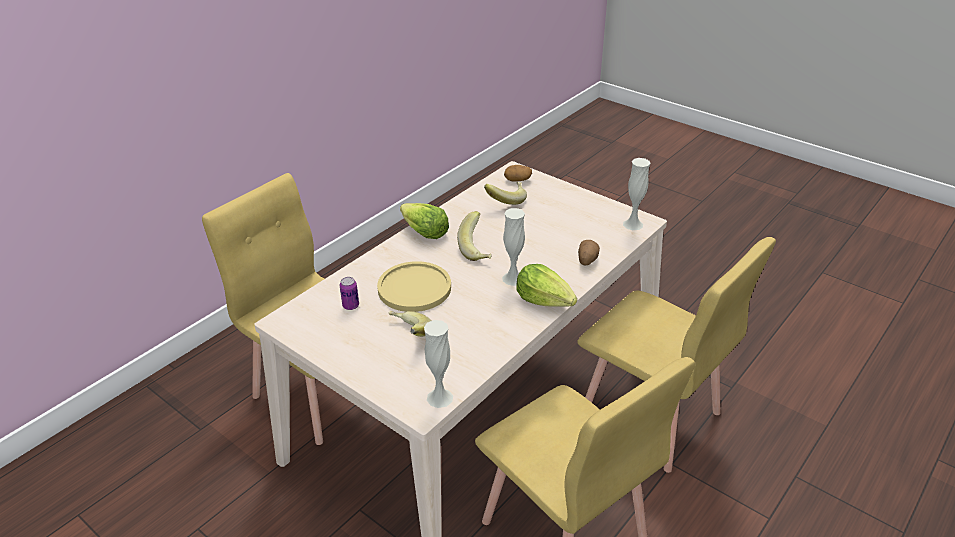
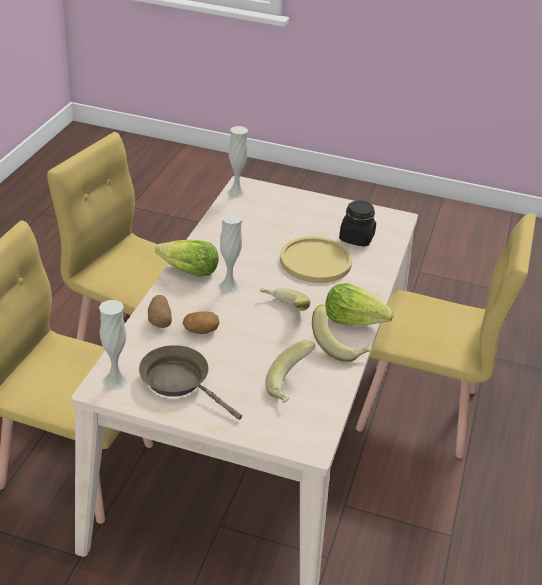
camera: 155 degrees right, 0 degrees up
can [340,277,359,310] -> black jar [339,201,376,247]
banana [389,311,431,337] -> banana moved to [312,305,372,362]
potato [504,165,532,181] -> potato moved to [183,312,220,334]
none -> brown frying pan [139,345,242,420]

